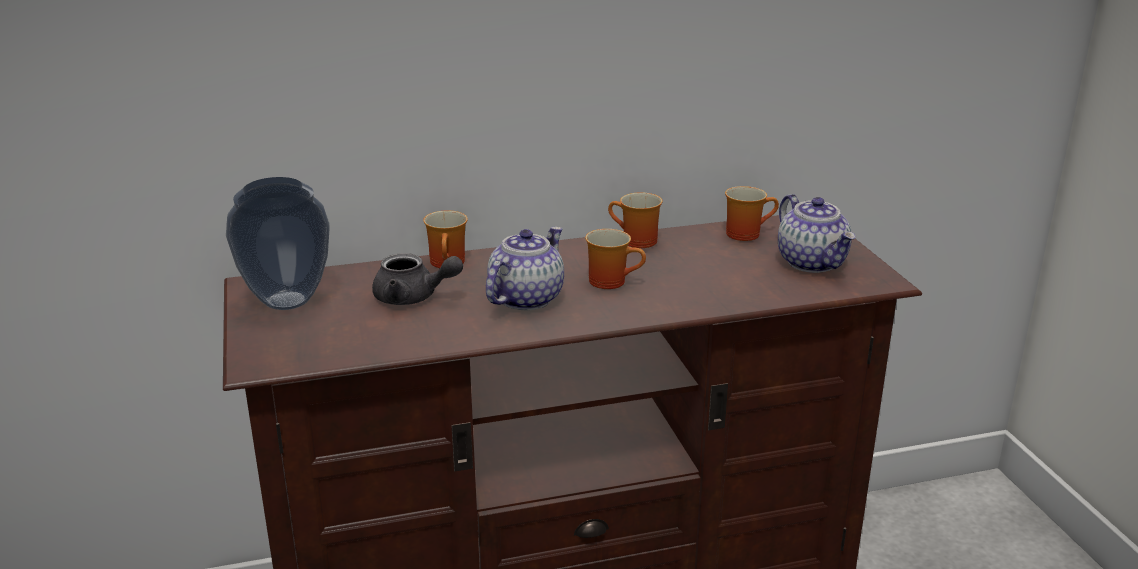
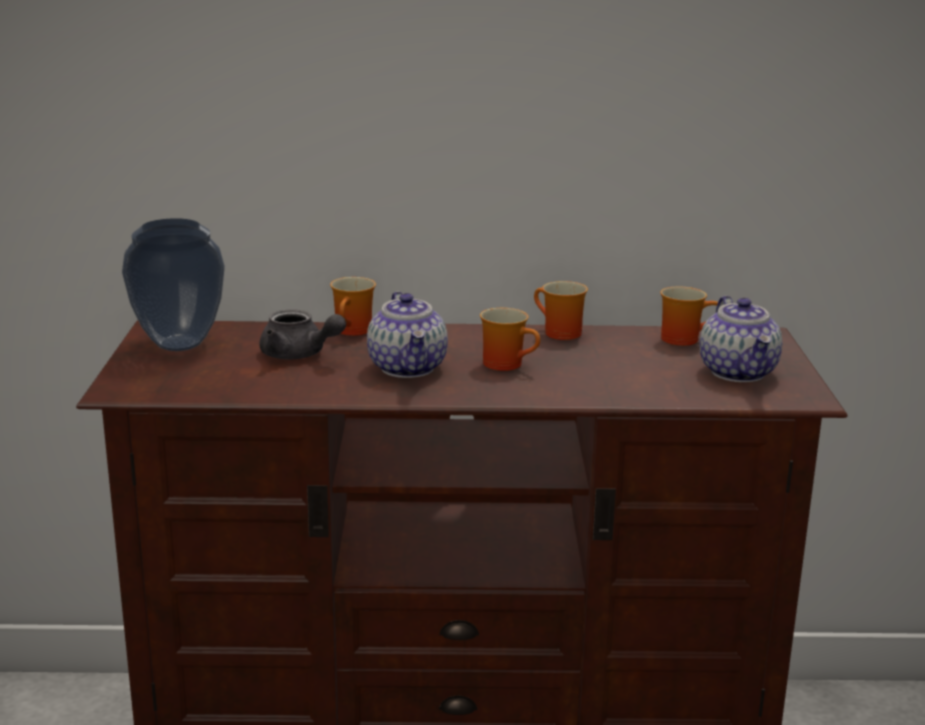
camera: 15 degrees right, 5 degrees down
teapot [486,227,564,310] -> teapot turned 120 degrees clockwise [367,292,448,378]

